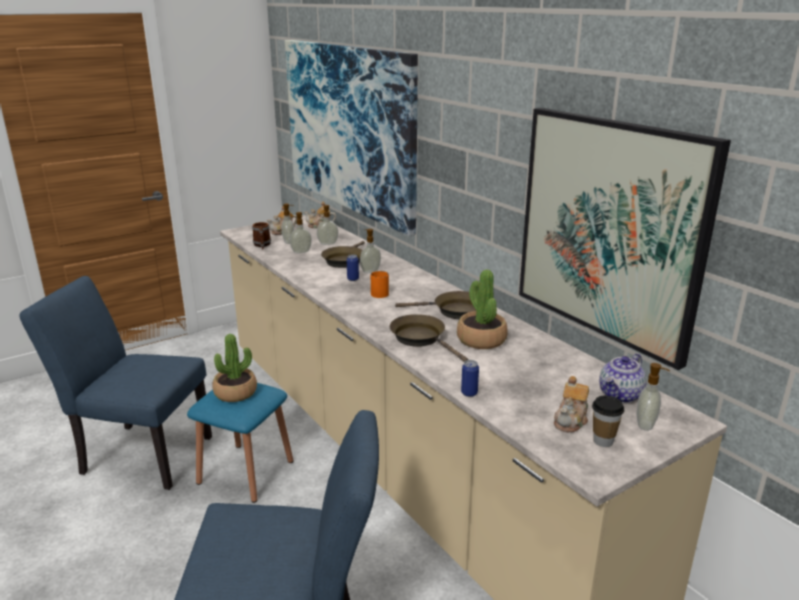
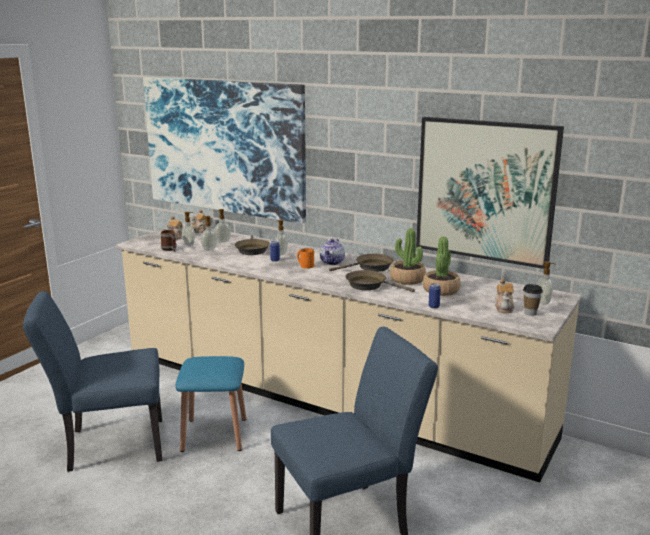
camera: 25 degrees left, 5 degrees down
potted plant [212,334,257,402] -> potted plant moved to [423,237,460,296]
teapot [599,353,647,403] -> teapot moved to [320,239,345,265]

